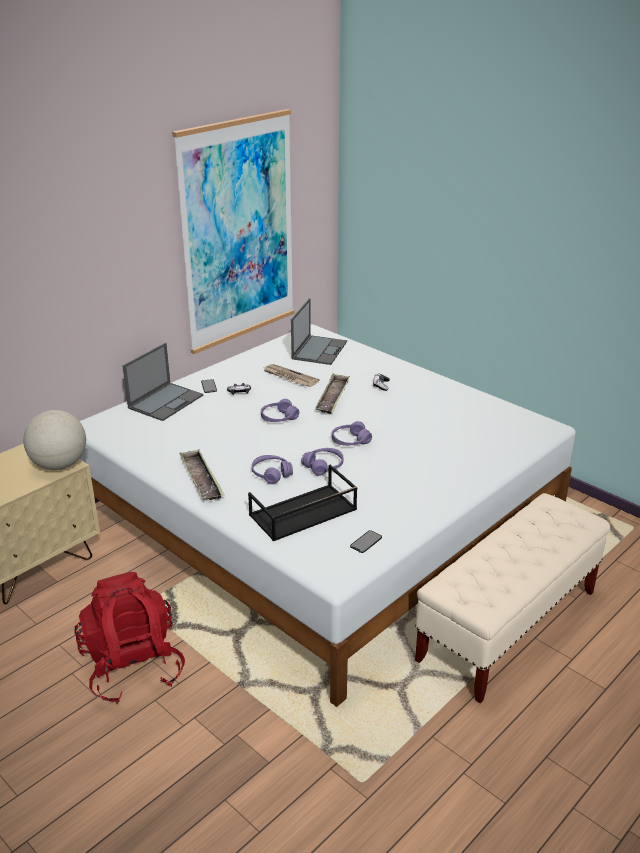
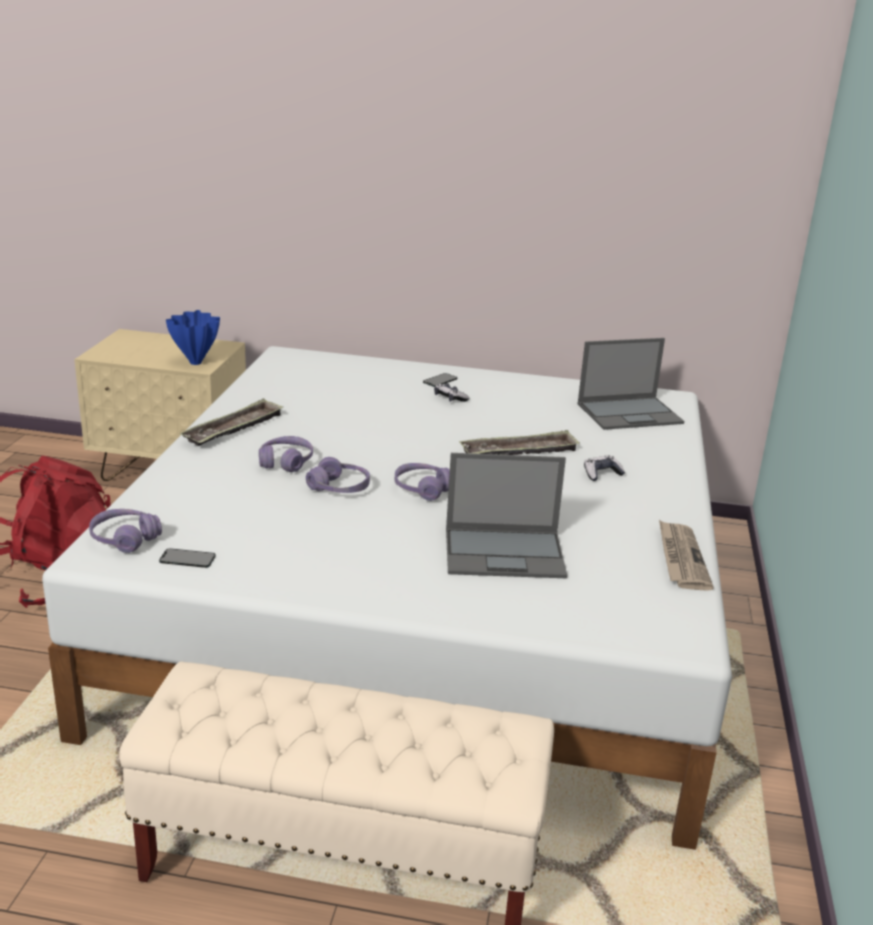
camera: 55 degrees right, 5 degrees down
globe [23,410,86,470] -> blue vase [166,310,220,365]
laptop [123,343,203,421] -> laptop moved to [446,453,567,578]
picture [172,109,295,354] -> none
black tray [248,465,357,541] -> none
purple headphones [261,399,299,422] -> purple headphones moved to [89,509,162,553]
newspaper [262,364,319,387] -> newspaper moved to [659,520,714,591]

